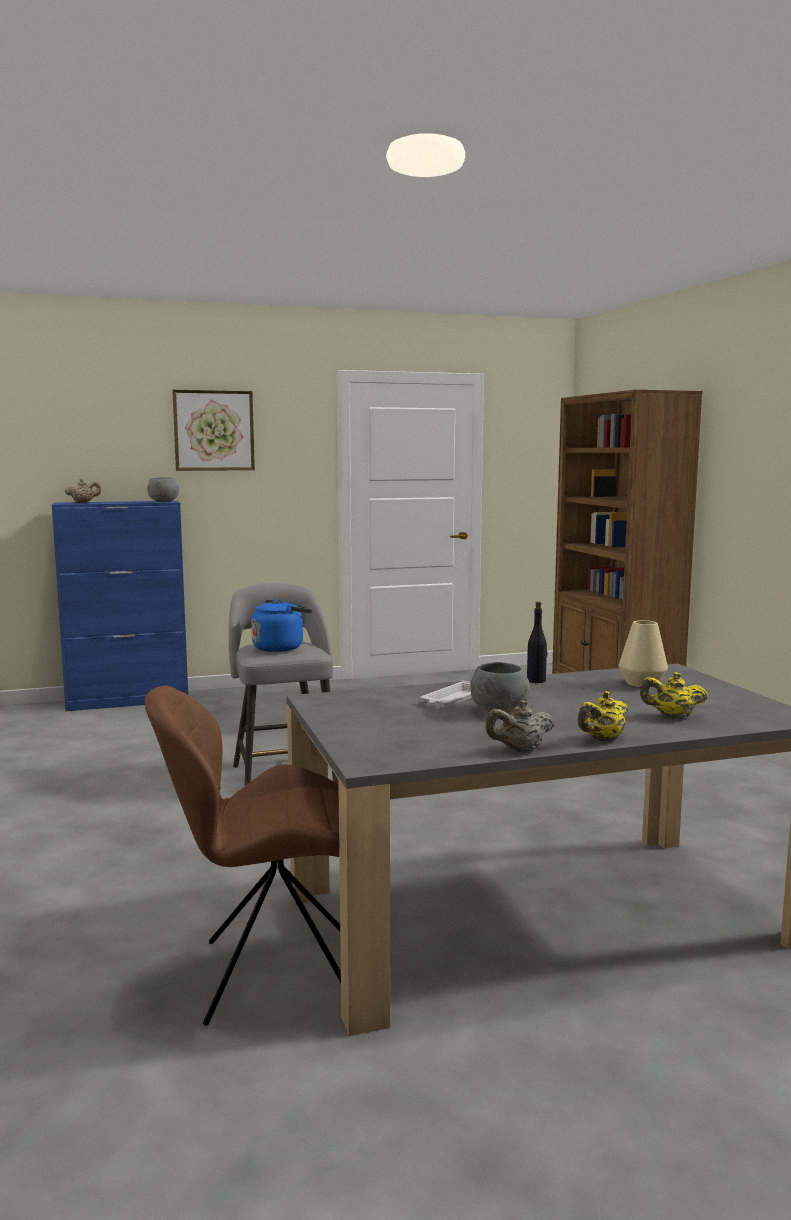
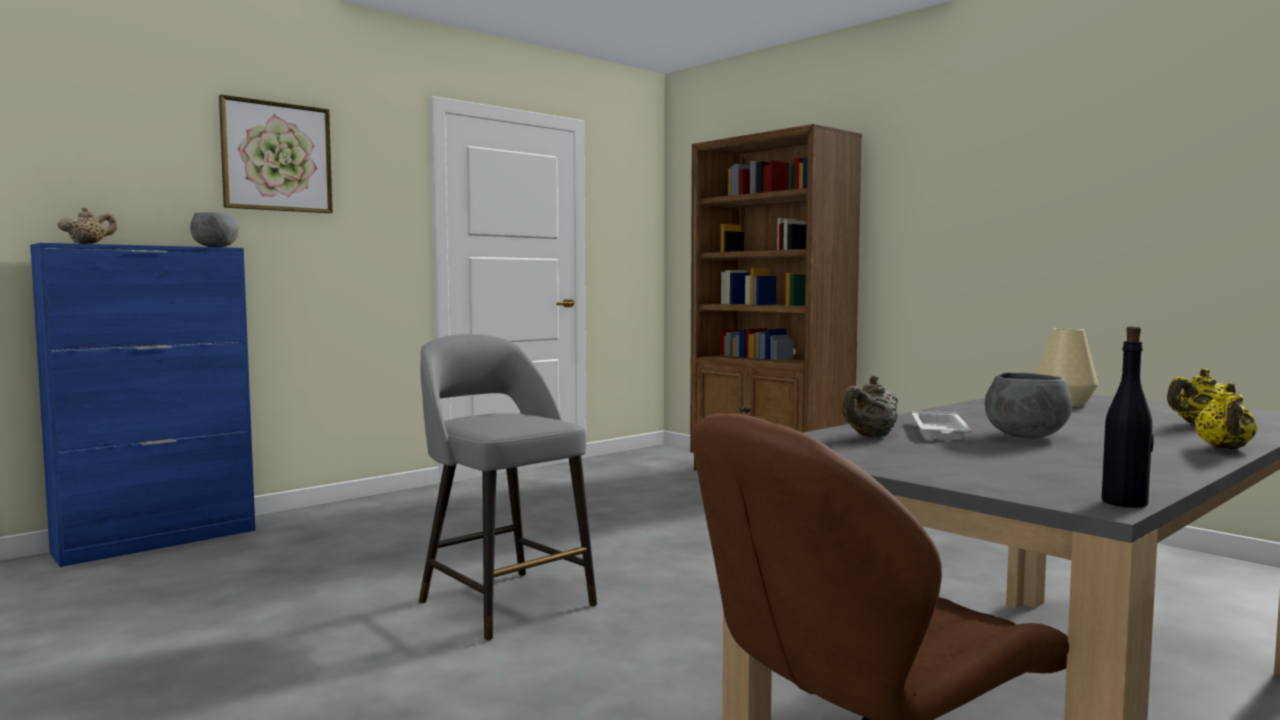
camera: 25 degrees left, 5 degrees down
blue kettle [251,599,312,652] -> none
beige teapot [485,700,555,752] -> beige teapot moved to [842,375,898,437]
black bottle [527,602,547,683] -> black bottle moved to [1102,326,1154,508]

